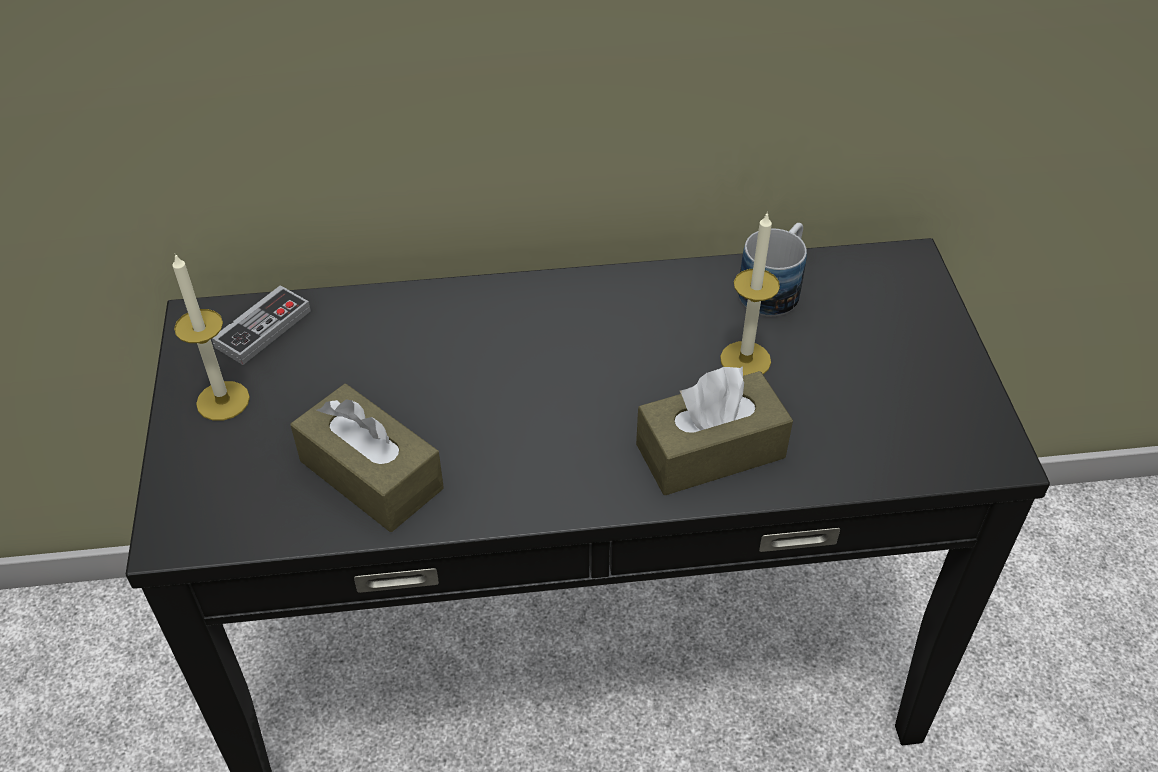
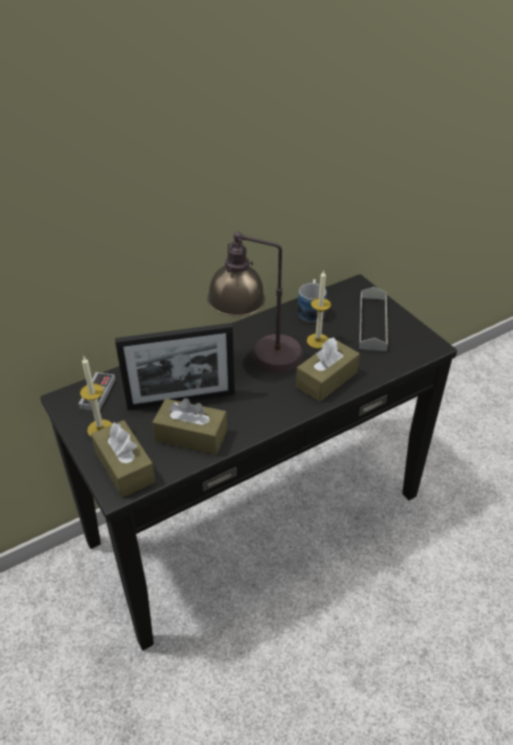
camera: 25 degrees left, 5 degrees down
none -> brown tissue box [91,420,156,498]
none -> picture frame [115,323,235,410]
none -> table lamp [207,232,303,373]
none -> grey tray [359,287,388,351]

